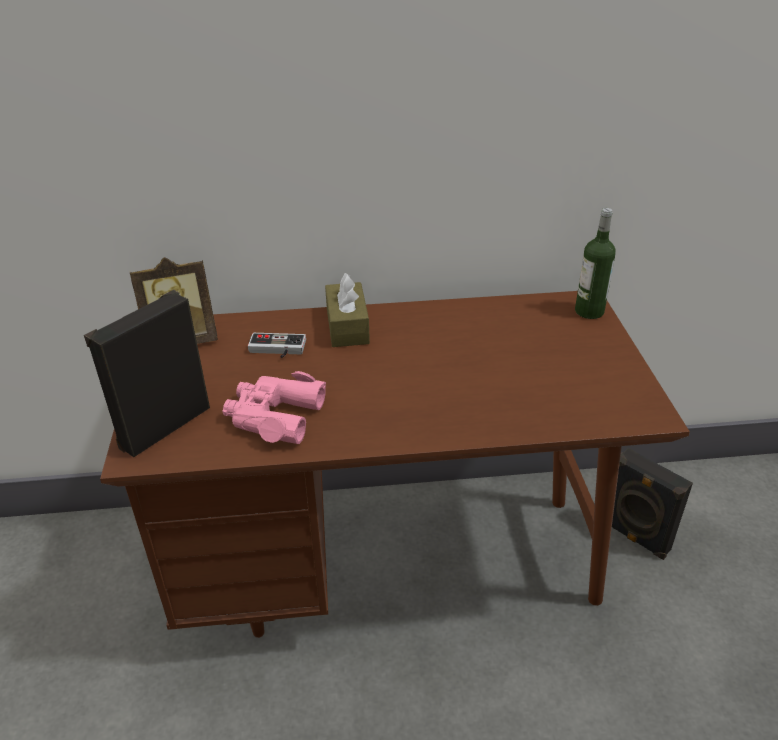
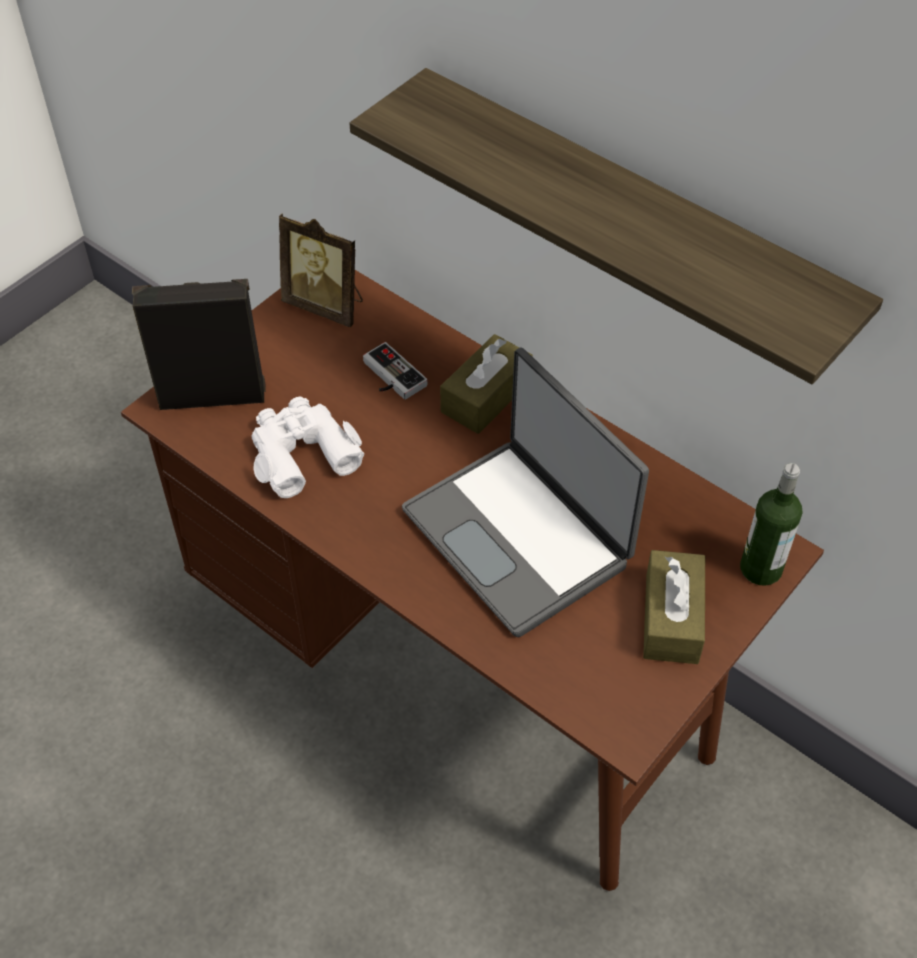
camera: 45 degrees right, 15 degrees up
pink binoculars [222,371,326,444] -> white binoculars [252,397,364,498]
black speaker [612,448,693,560] -> none
none -> shelf [349,68,883,384]
none -> laptop [402,347,649,637]
none -> brown tissue box [643,550,705,664]

